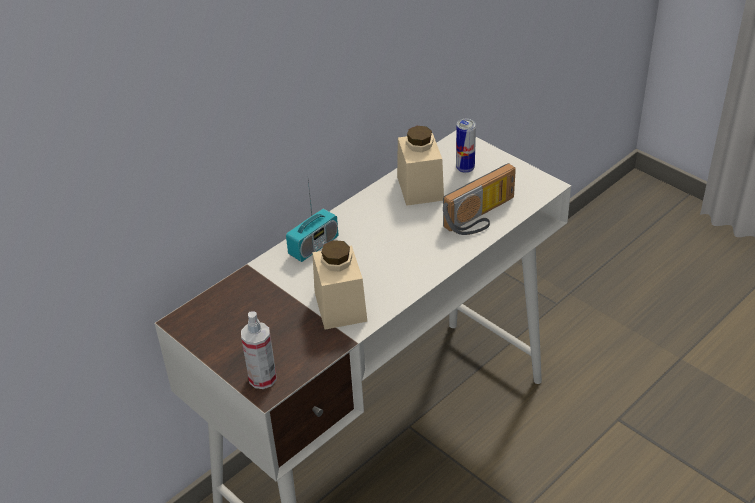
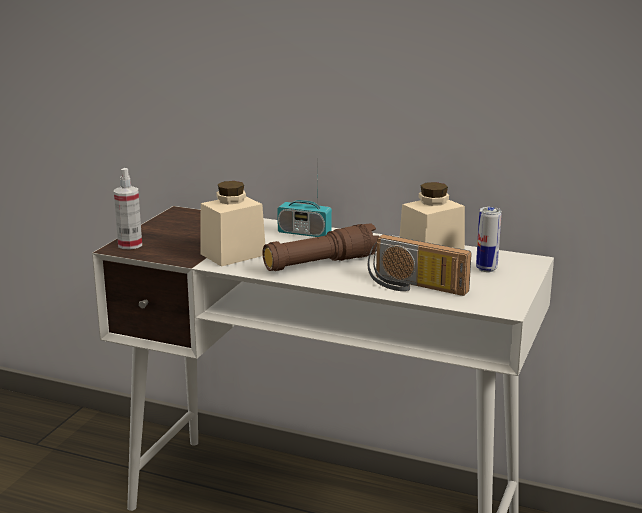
camera: 65 degrees right, 20 degrees down
none -> brown flashlight [263,223,379,271]

